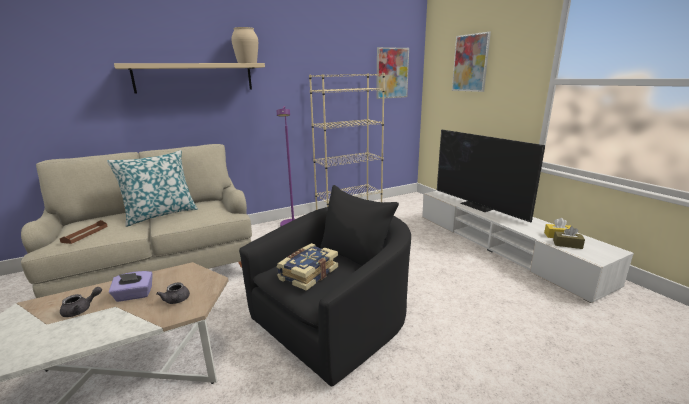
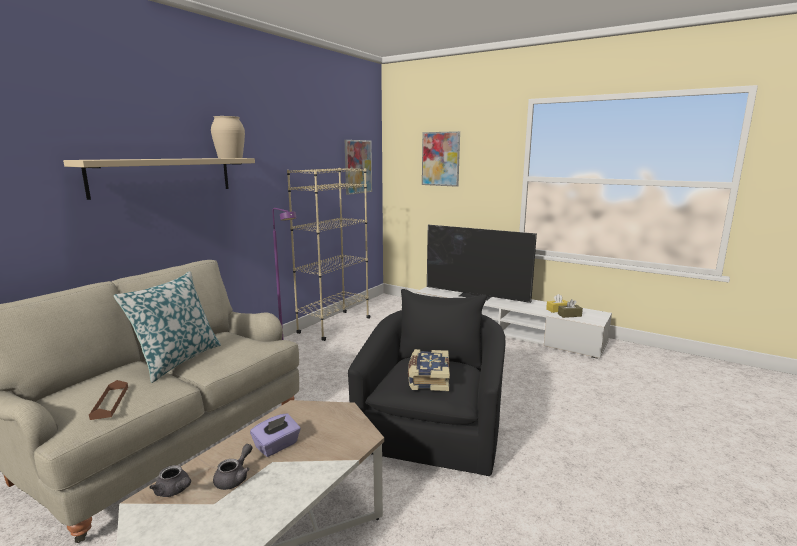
camera: 30 degrees left, 5 degrees down
grey teapot [156,283,190,304] -> grey teapot moved to [149,465,191,497]

